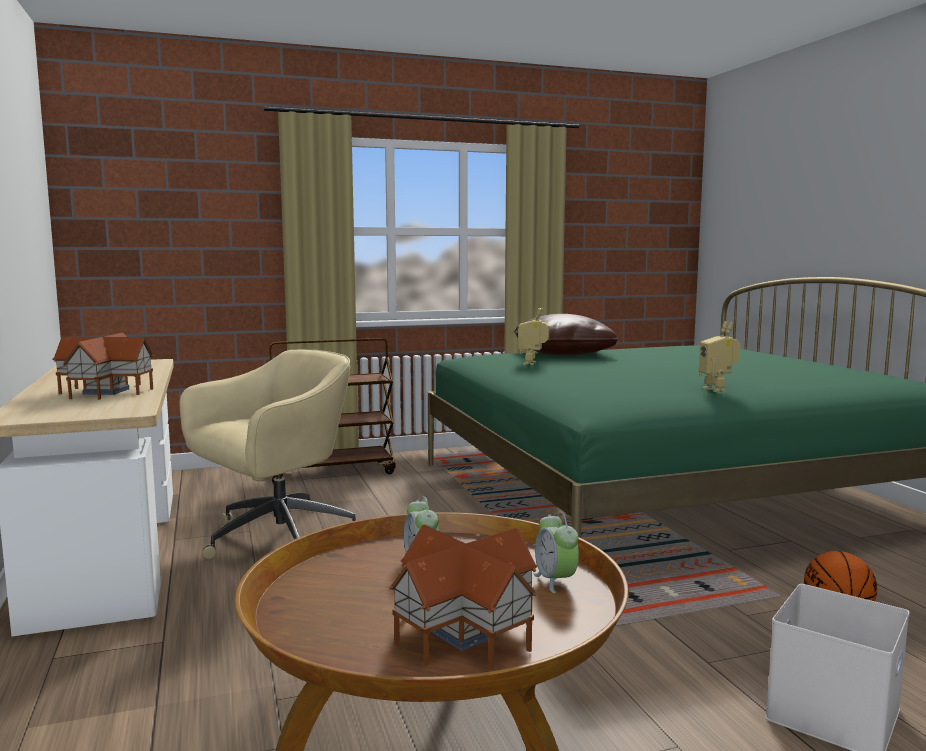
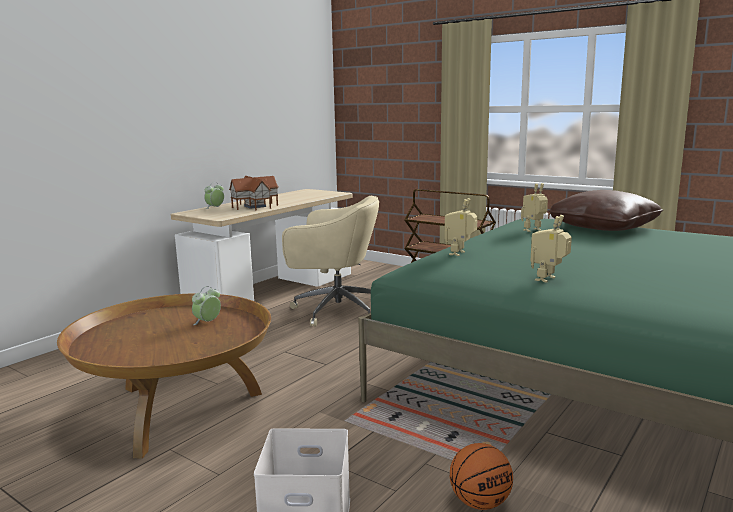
camera: 55 degrees right, 5 degrees up
toy house [389,525,538,669] -> none
alarm clock [533,511,579,593] -> alarm clock moved to [204,182,224,209]
none -> toy robot [445,198,478,256]

